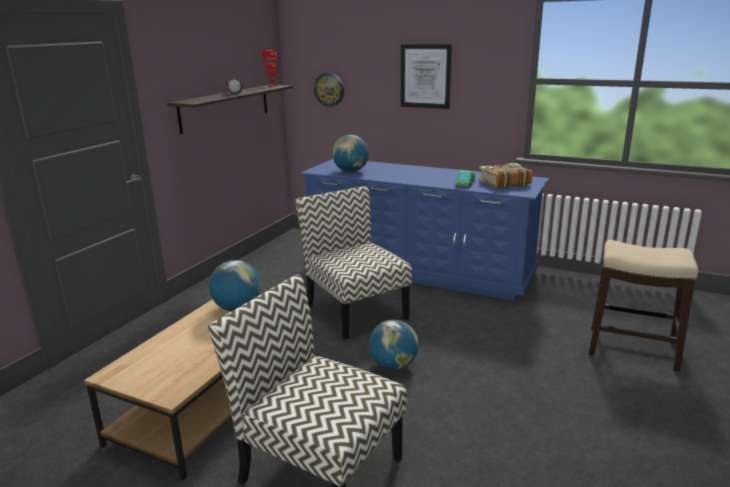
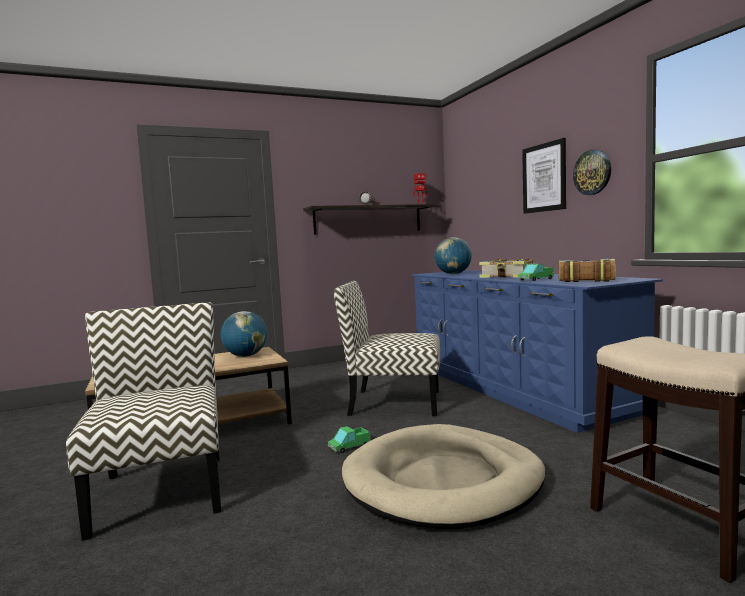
camera: 40 degrees right, 15 degrees down
chair [295,186,412,339] -> chair turned 90 degrees counterclockwise [334,281,440,416]
wall clock [314,72,344,107] -> wall clock moved to [573,150,611,195]
globe [369,320,419,370] -> toy truck [328,426,371,453]
none -> beige dog bed [342,424,545,529]
none -> book [479,258,534,278]

